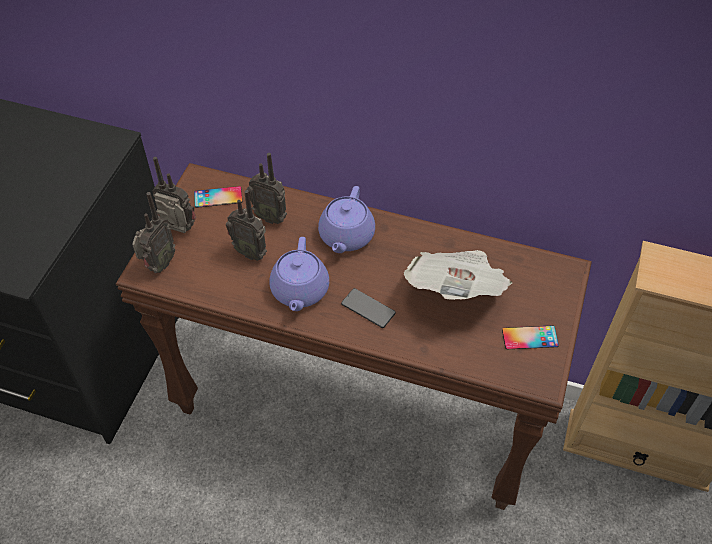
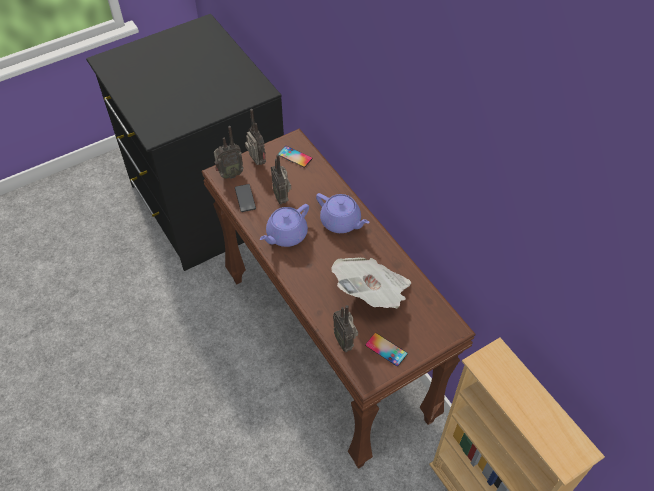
camera: 40 degrees right, 0 degrees up
radio [246,153,287,224] -> radio moved to [333,305,358,352]
purple teapot [318,186,375,253] -> purple teapot turned 105 degrees counterclockwise [316,193,370,233]
phone [341,288,396,328] -> phone moved to [235,184,256,212]

